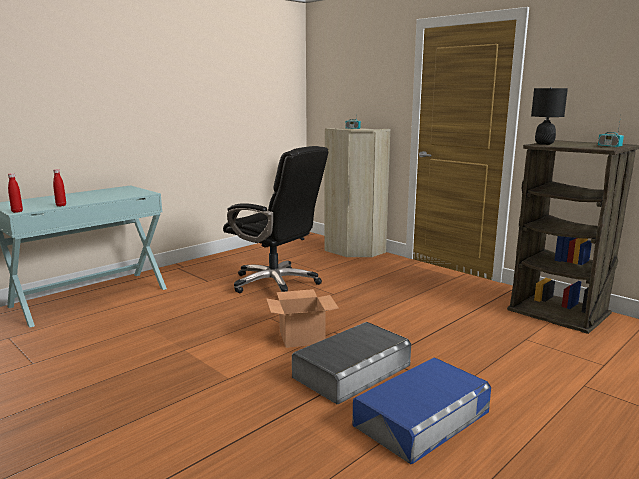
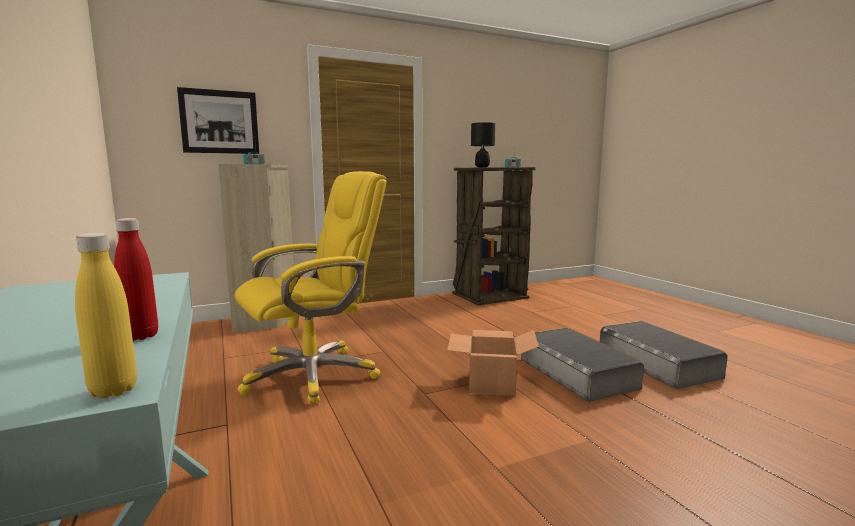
camera: 70 degrees left, 5 degrees down
red bottle [8,173,23,213] -> yellow bottle [75,233,137,399]
black office chair [223,146,328,293] -> yellow office chair [235,171,387,405]
blue storage box [352,357,491,464] -> grey storage box [600,321,728,389]
none -> picture [177,87,259,154]

